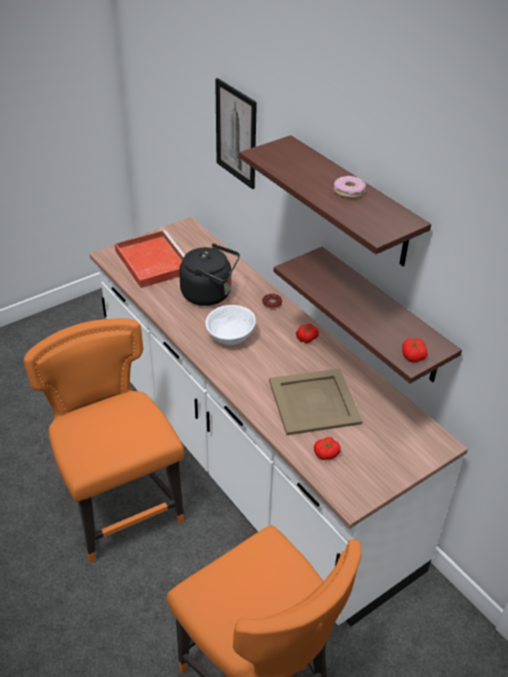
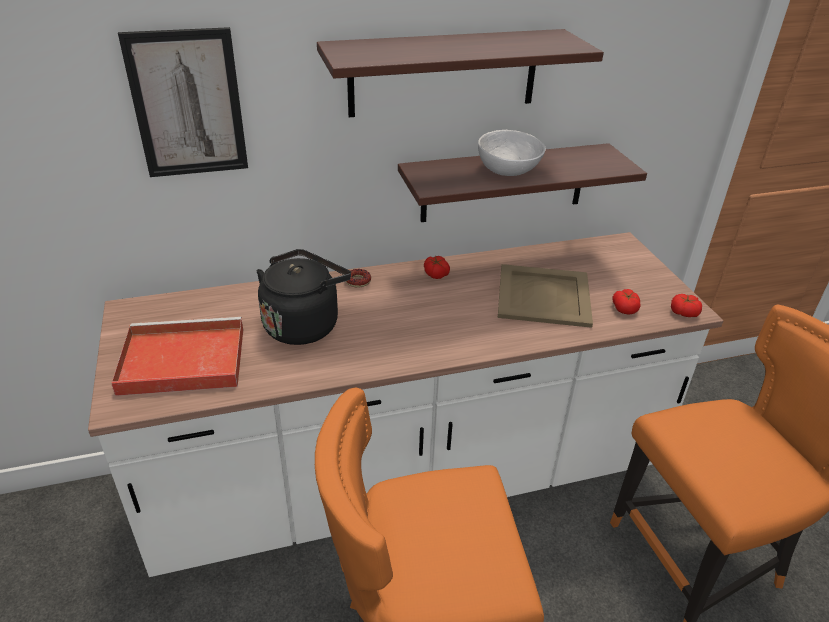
camera: 70 degrees left, 5 degrees down
white bowl [205,305,256,345] -> white bowl moved to [478,130,546,176]
donut [334,176,366,198] -> none
tomato [402,338,428,363] -> tomato moved to [671,294,702,317]

